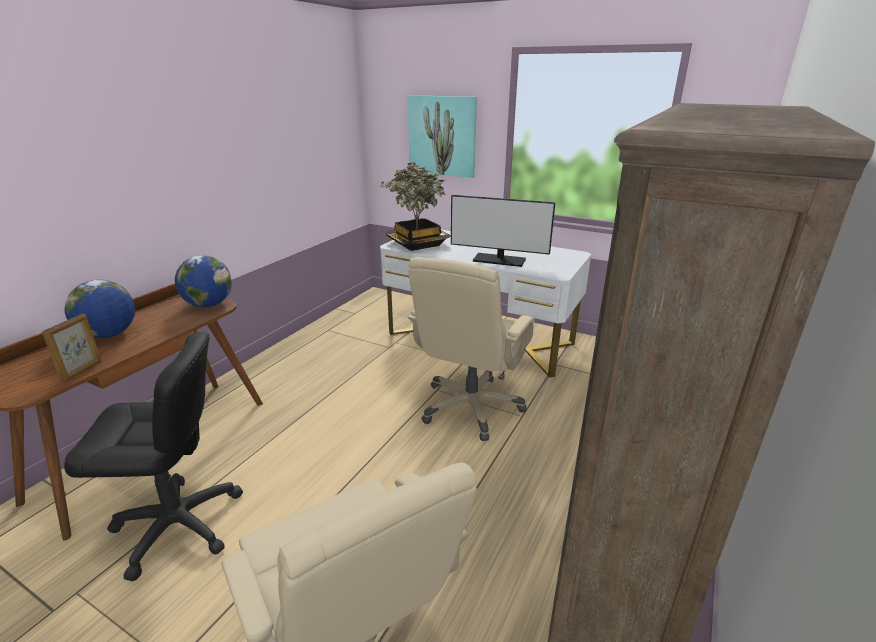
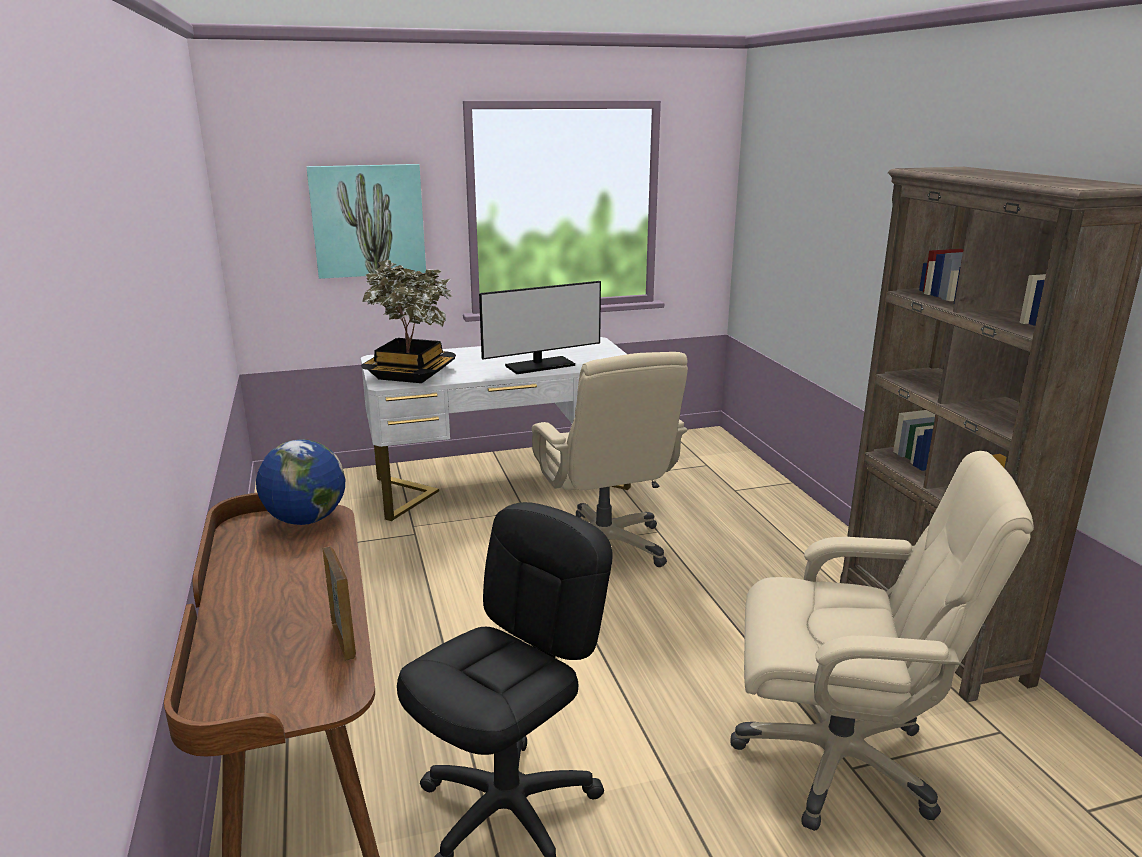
camera: 45 degrees left, 5 degrees down
globe [64,280,135,338] -> none

